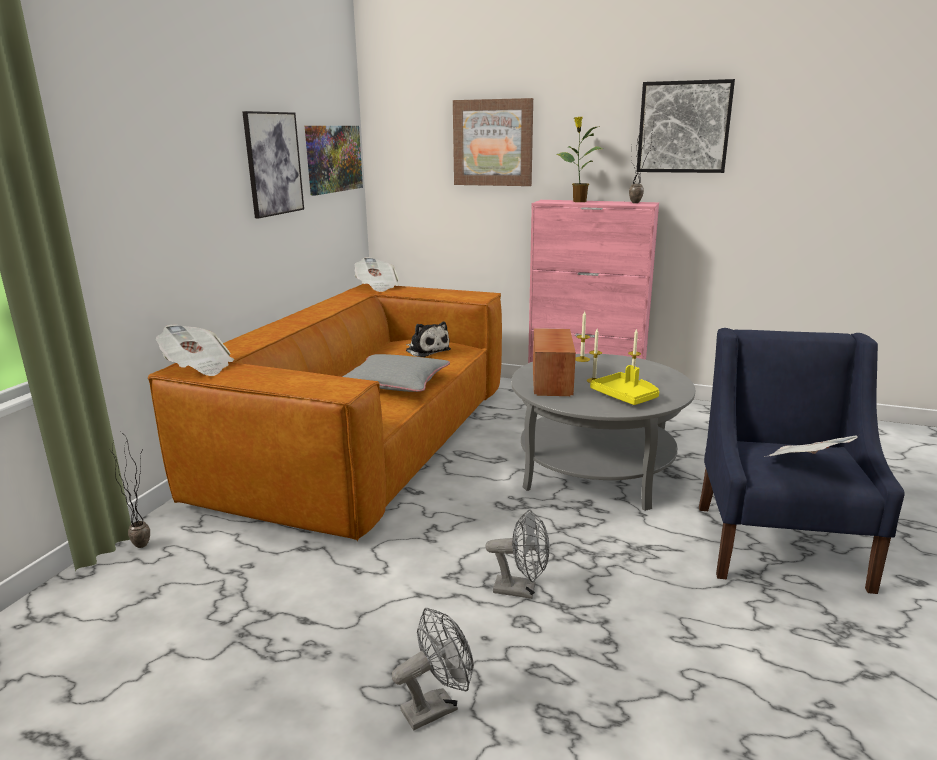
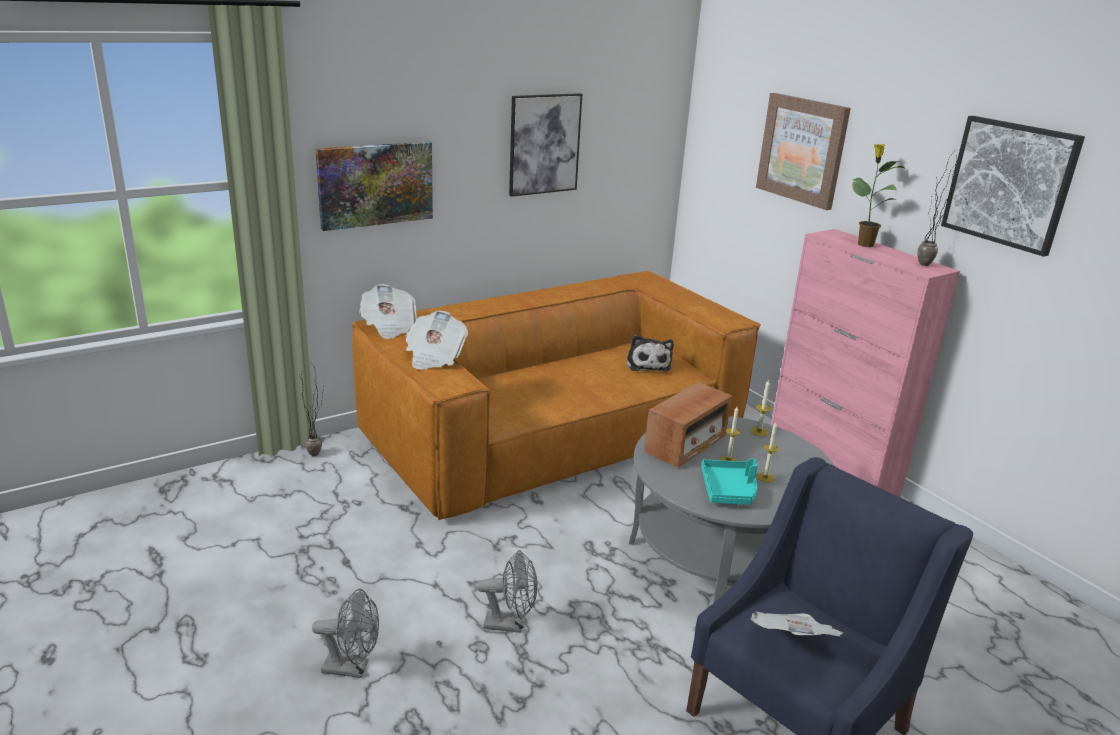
camera: 35 degrees right, 5 degrees up
picture [305,126,363,195] -> picture moved to [315,141,433,231]
grey pillow [343,354,450,392] -> none
newspaper [354,257,399,292] -> newspaper moved to [405,311,468,370]
grey fan [486,509,550,599] -> grey fan turned 45 degrees counterclockwise [476,550,538,633]
yellow tray [590,365,659,405] -> turquoise tray [701,458,758,505]

